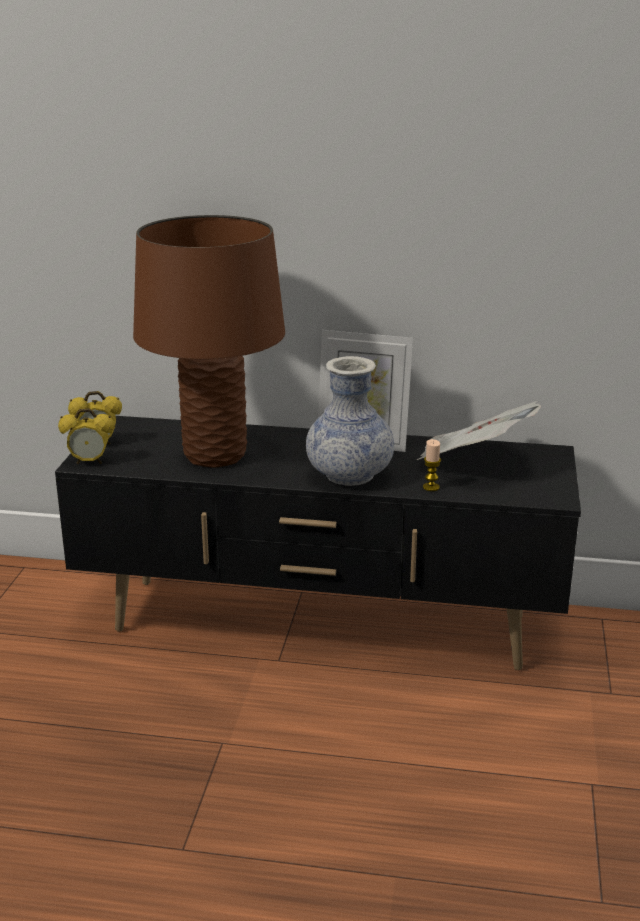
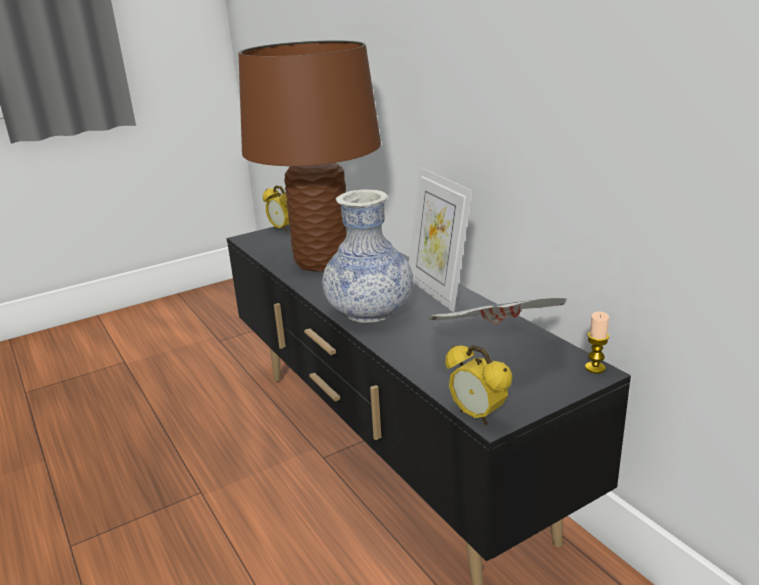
camera: 50 degrees right, 0 degrees up
alarm clock [58,408,114,464] -> alarm clock moved to [445,345,513,425]
candle [423,439,441,491] -> candle moved to [585,312,609,373]

